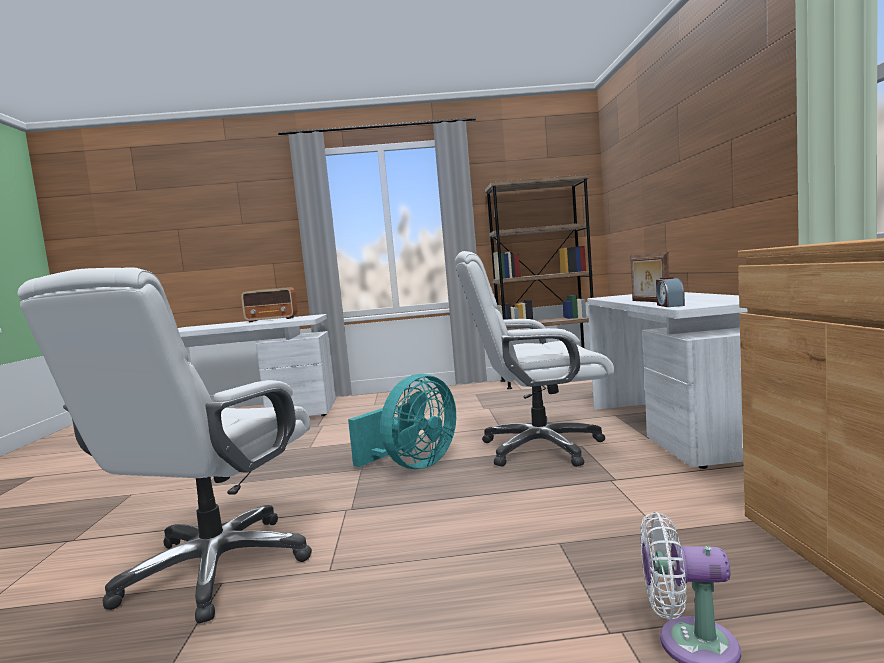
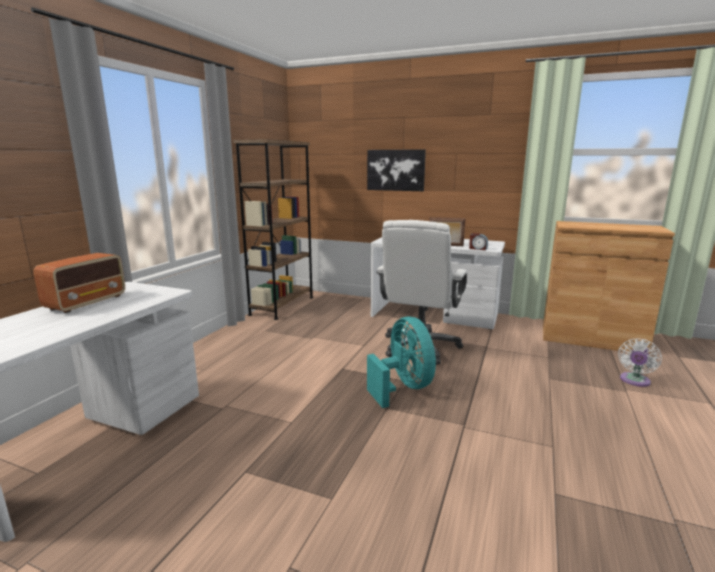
camera: 65 degrees left, 10 degrees up
white office chair [17,267,312,624] -> none
none -> picture [367,149,426,191]

